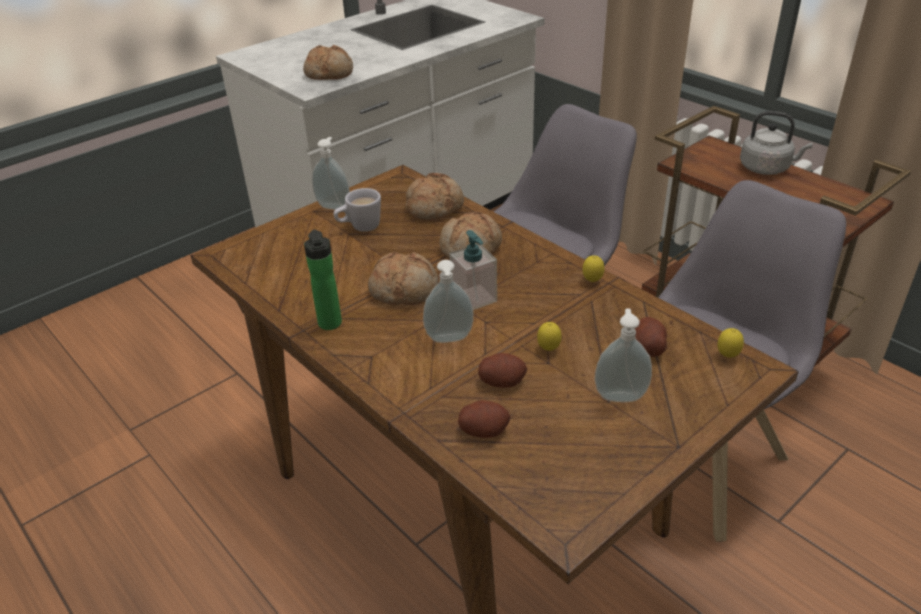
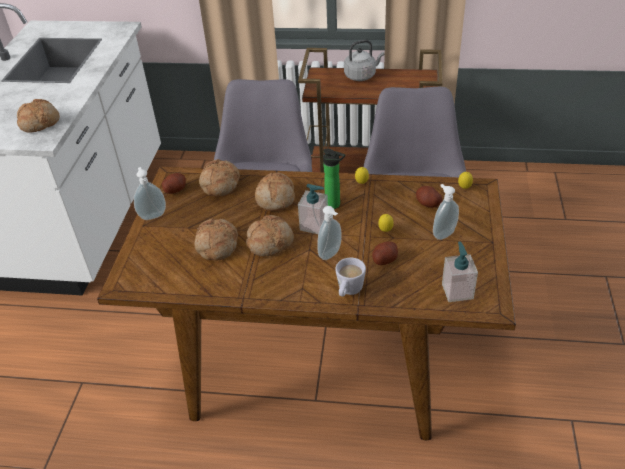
camera: 40 degrees left, 5 degrees up
bottle [304,230,342,330] -> bottle moved to [323,149,345,209]
white mug [334,188,381,232] -> white mug moved to [335,258,366,297]
potato [458,400,511,438] -> potato moved to [162,173,186,194]
none -> bread [194,218,238,261]
none -> soap dispenser [442,241,478,302]

